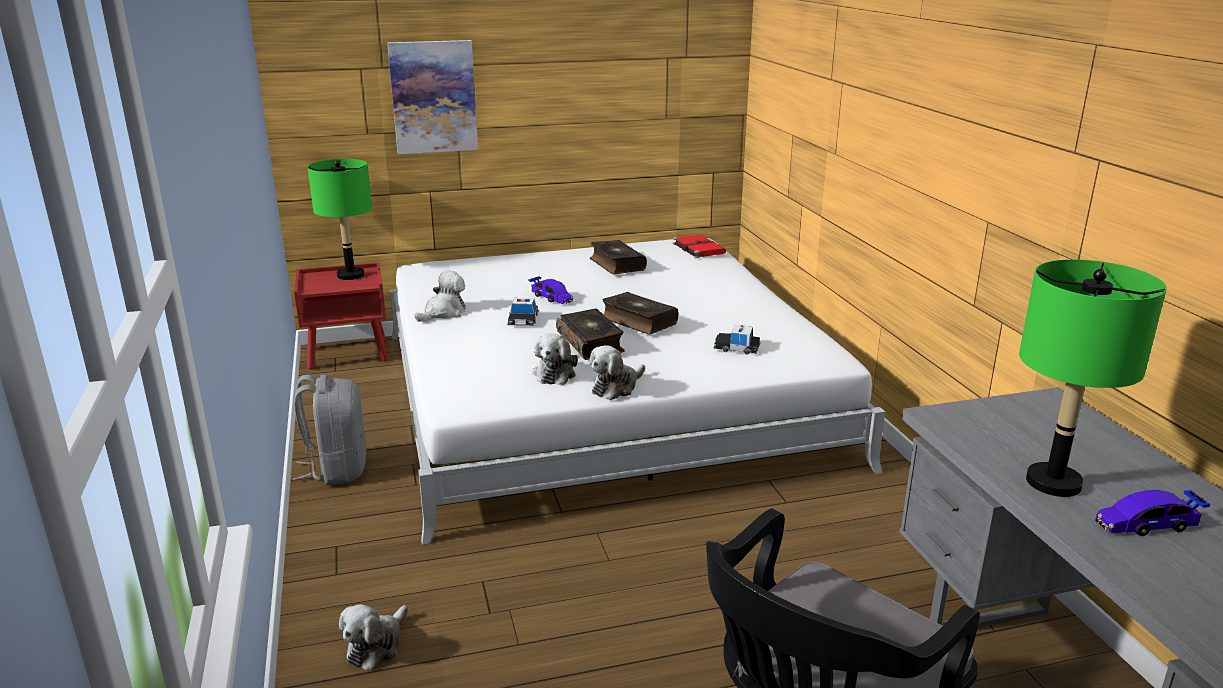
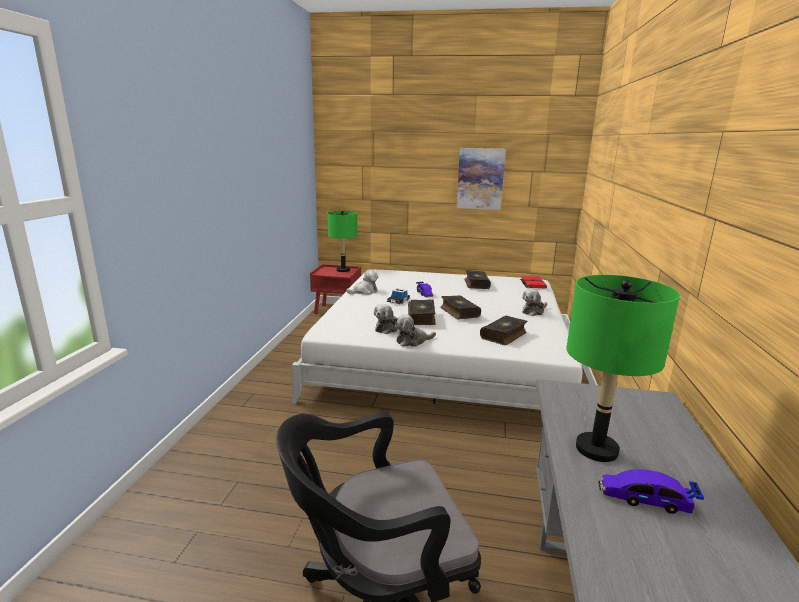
camera: 25 degrees right, 5 degrees down
grey backpack [293,374,366,485] -> none
plush toy [339,604,408,671] -> plush toy moved to [522,289,547,316]
picture [387,40,478,154] -> picture moved to [457,148,506,210]
toy car [714,325,761,355] -> book [480,316,528,345]

